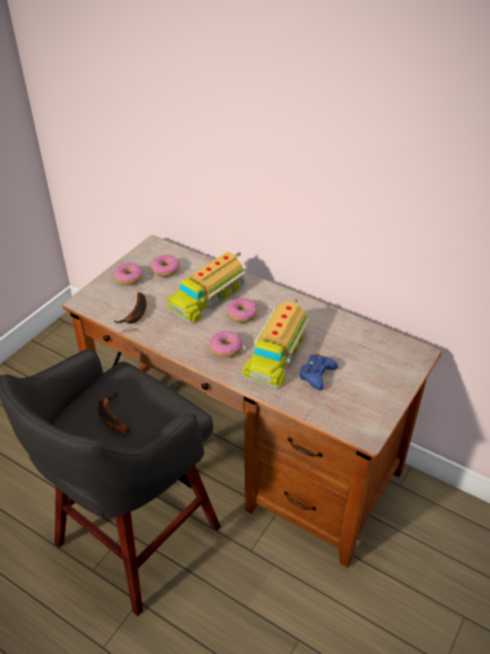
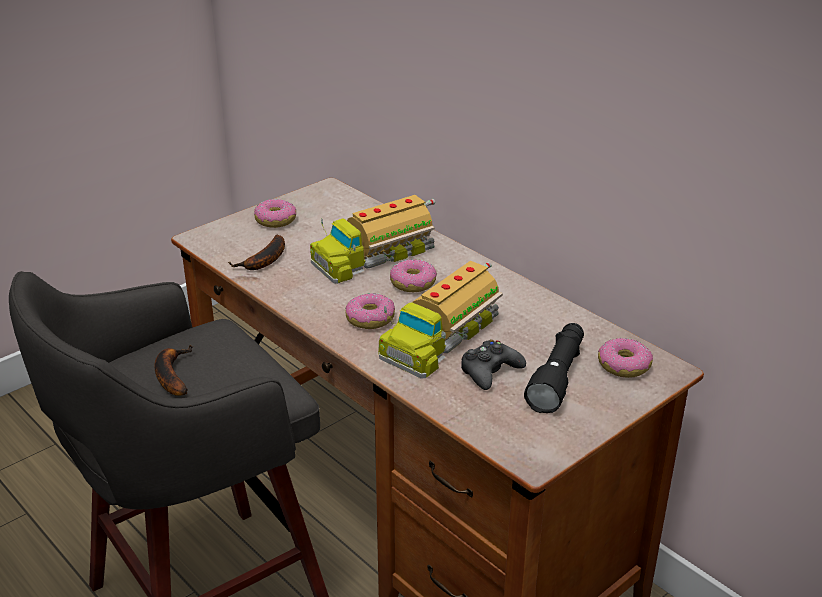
camera: 15 degrees right, 10 degrees down
donut [150,255,180,277] -> donut moved to [598,338,653,378]
blue game controller [299,354,338,390] -> black game controller [461,339,526,390]
none -> black flashlight [524,323,584,413]

